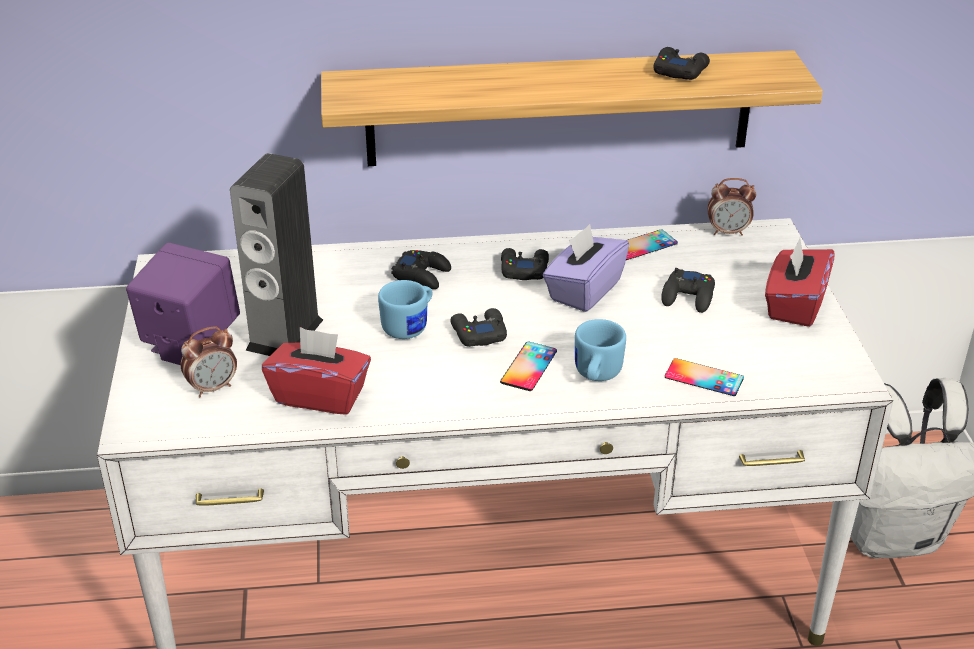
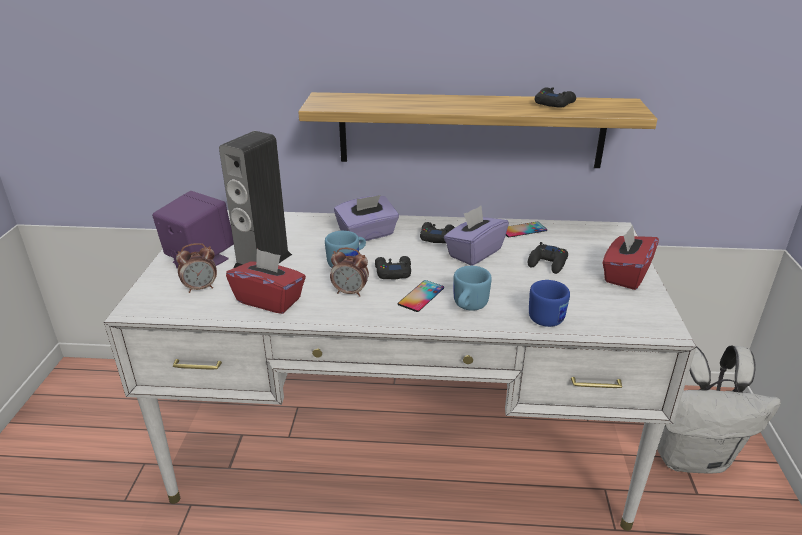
camera: 10 degrees right, 5 degrees down
black game controller [391,250,451,289] -> purple tissue box [334,195,399,243]
phone [665,358,744,396] -> blue mug [529,280,570,327]
alarm clock [708,178,756,236] -> alarm clock moved to [330,247,369,297]

